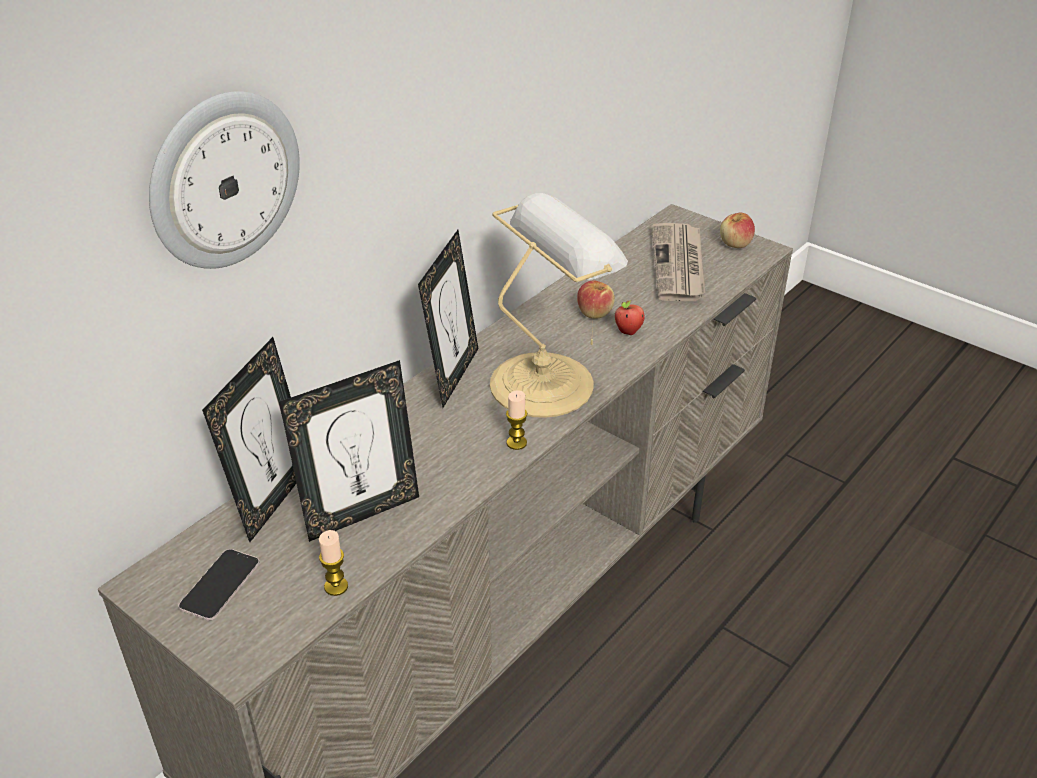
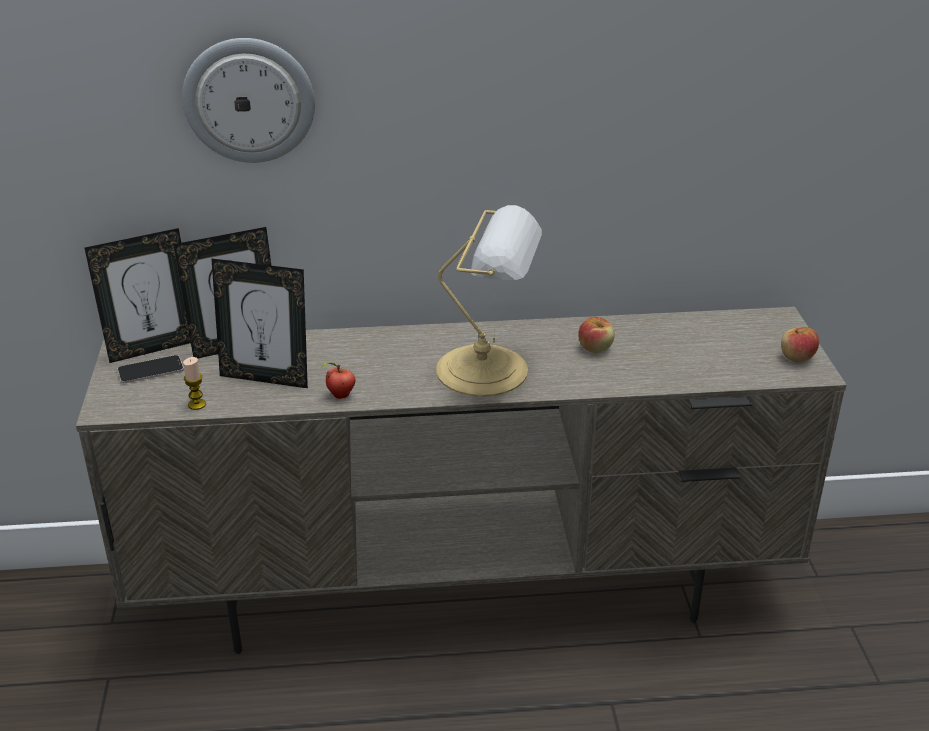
camera: 45 degrees right, 5 degrees down
picture frame [418,230,478,408] -> picture frame moved to [85,228,191,363]
candle [506,390,527,450] -> none
apple [615,300,645,335] -> apple moved to [322,362,355,399]
newspaper [652,223,706,301] -> none

